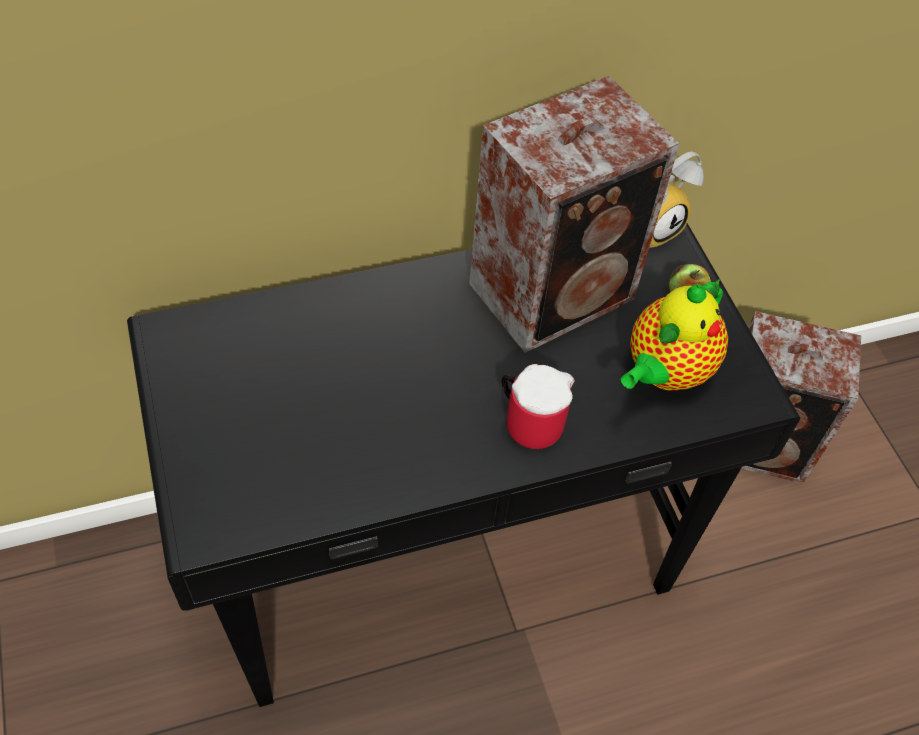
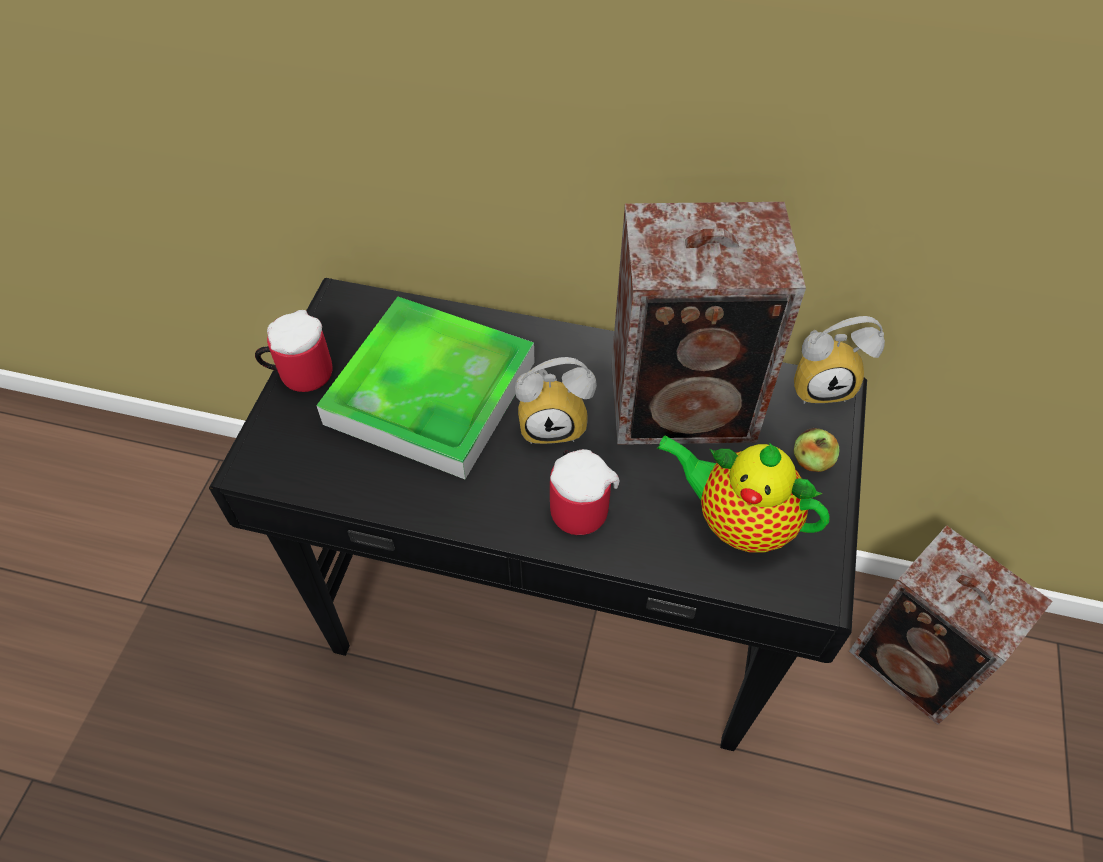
camera: 35 degrees right, 0 degrees up
teapot [621,279,728,391] -> teapot turned 45 degrees clockwise [657,436,829,553]
none -> mug [255,310,333,392]
none -> tray [316,297,535,479]
none -> alarm clock [515,357,597,444]

